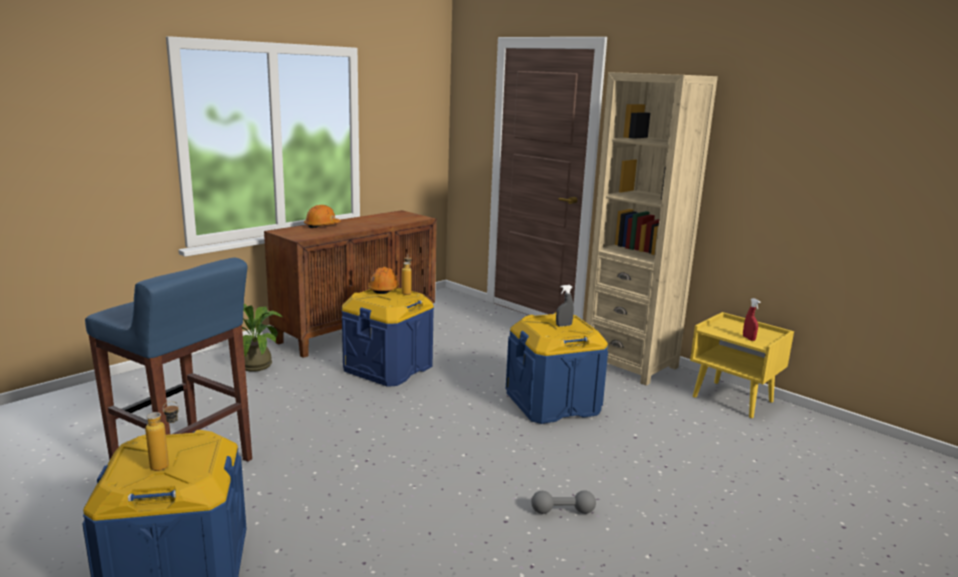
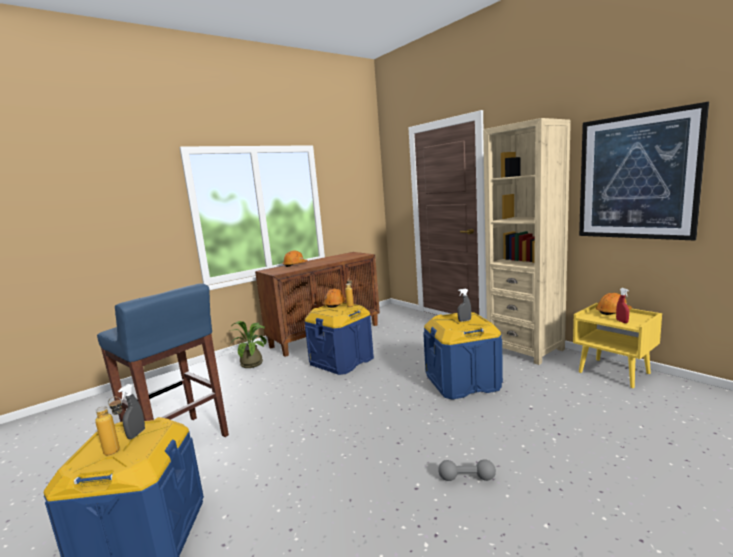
camera: 10 degrees right, 5 degrees down
none -> grey spray bottle [118,384,145,439]
none -> picture [579,102,709,241]
none -> orange hard hat [596,293,632,315]

